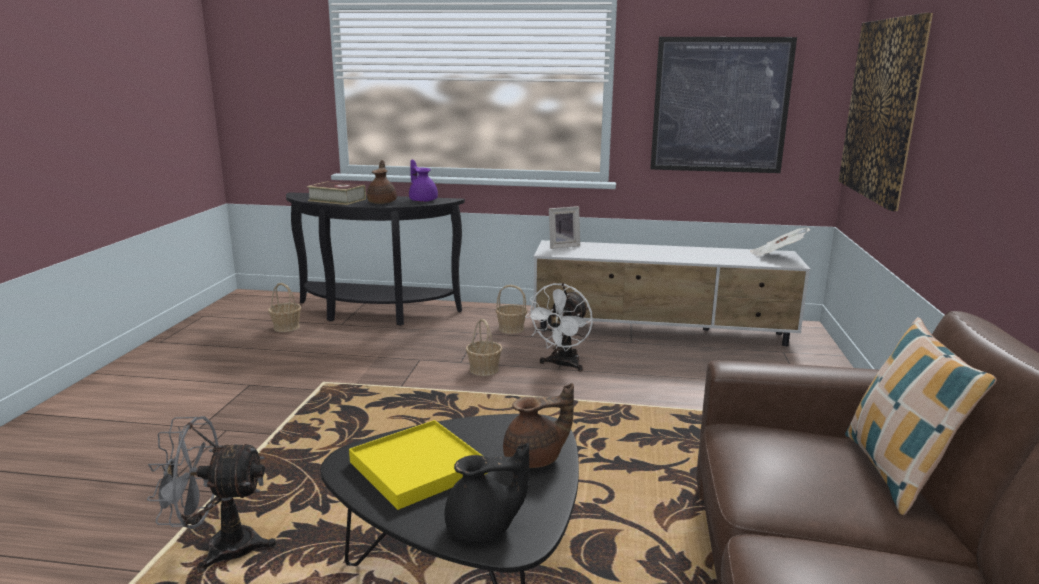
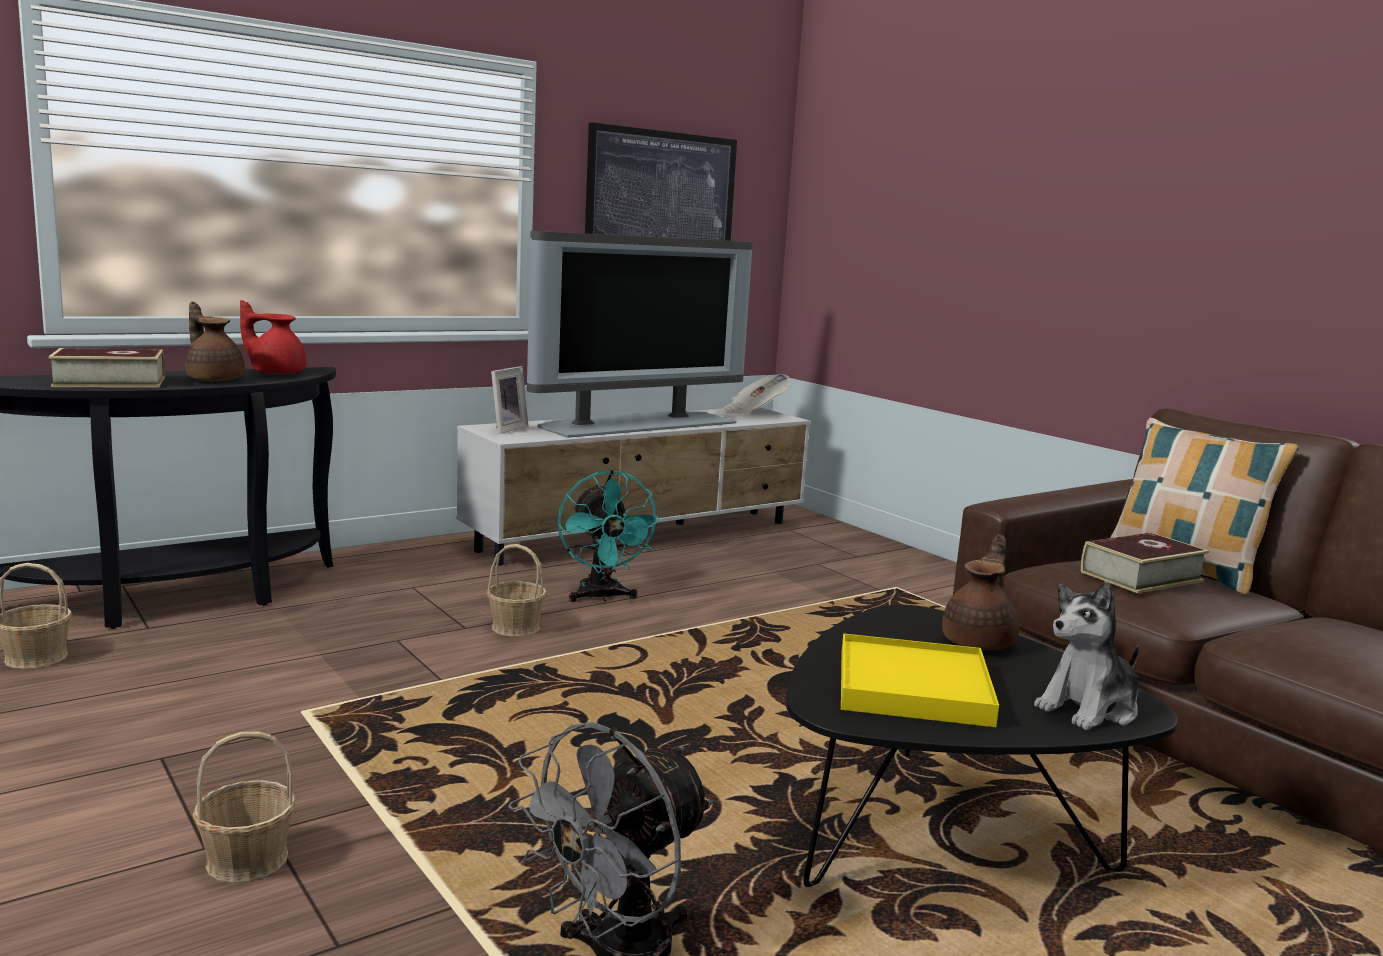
camera: 45 degrees left, 5 degrees down
purple teapot [409,159,438,202] -> red teapot [240,300,307,375]
black teapot [445,443,529,542] -> plush toy [1034,581,1139,730]
basket [496,285,527,334] -> basket moved to [192,731,296,883]
white fan [525,283,593,372] -> turquoise fan [558,470,662,602]
picture [839,13,933,211] -> none
none -> television [527,231,753,438]
none -> book [1081,533,1210,593]

